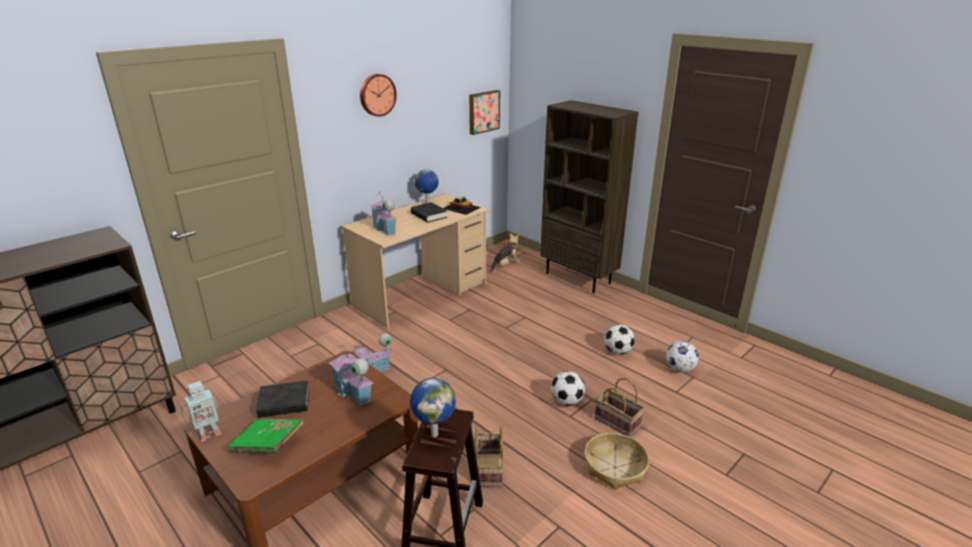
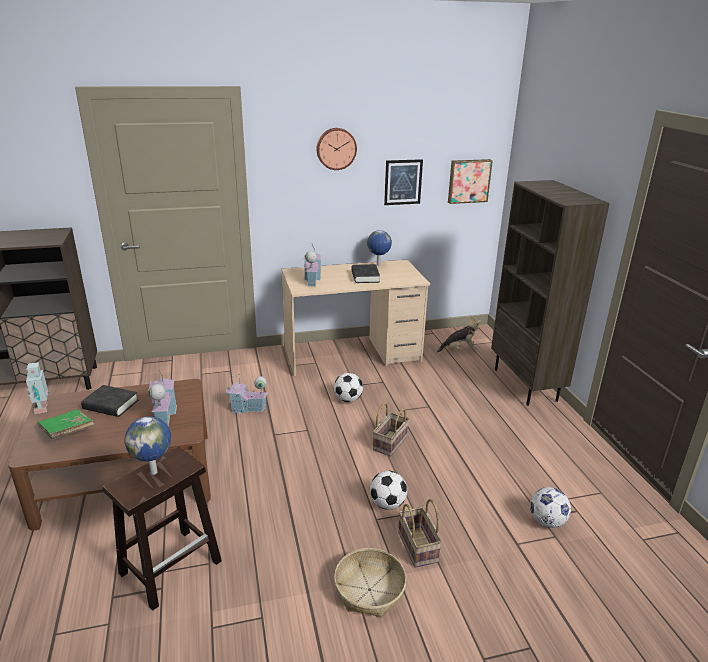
camera: 30 degrees right, 0 degrees up
toy robot [181,381,222,442] -> toy robot turned 75 degrees clockwise [26,362,50,414]
toy car [443,196,481,215] -> none
basket [476,426,504,487] -> basket moved to [373,403,409,457]
football [604,324,635,355] -> football moved to [334,373,363,402]
none -> picture [384,159,423,205]

